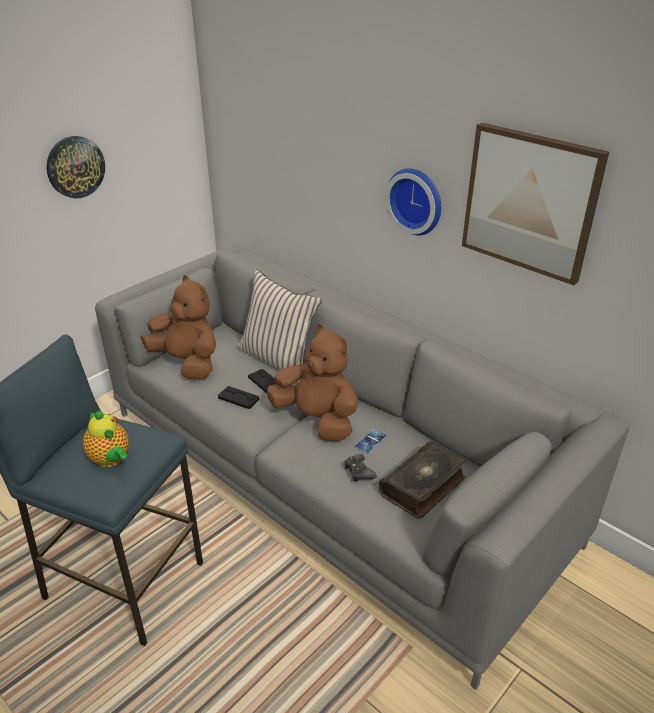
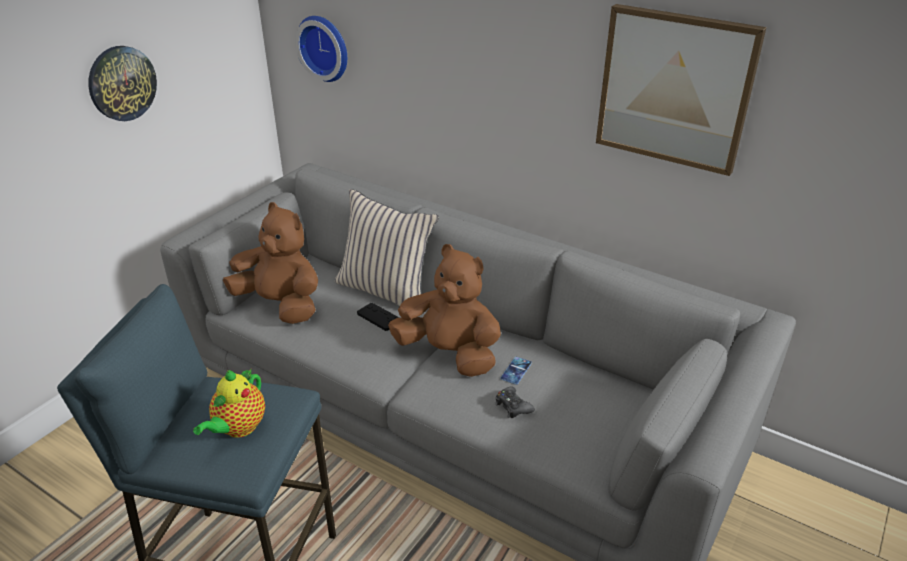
camera: 10 degrees left, 0 degrees up
teapot [83,411,129,467] -> teapot turned 75 degrees clockwise [193,369,265,438]
black game controller [218,386,259,409] -> none
book [379,441,468,519] -> none
wall clock [385,168,441,236] -> wall clock moved to [295,16,347,82]

